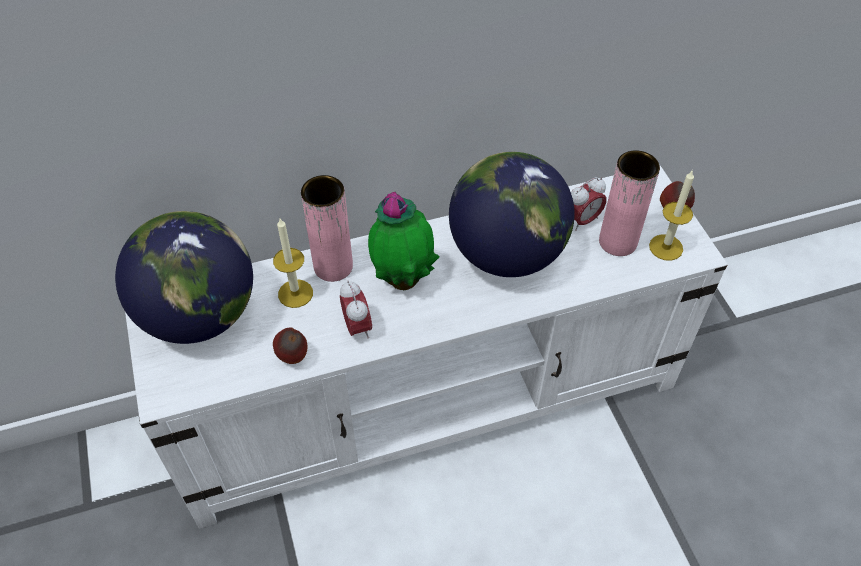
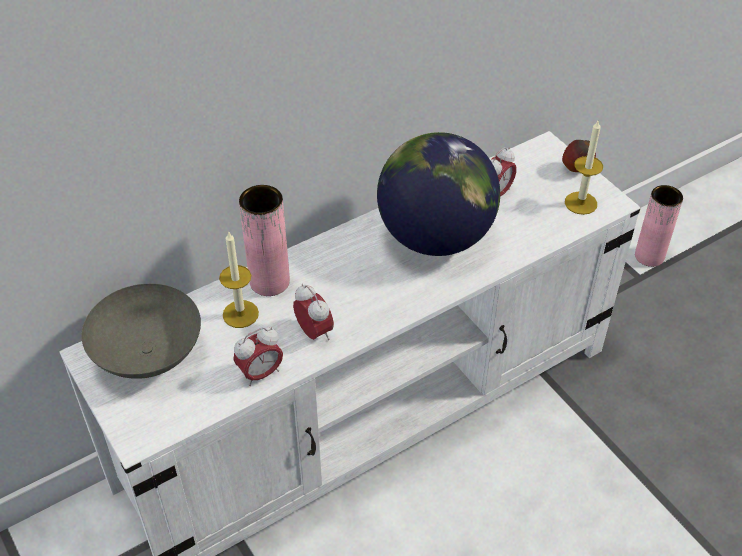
camera: 15 degrees left, 5 degrees down
globe [115,211,253,344] -> grey bowl [82,284,201,379]
apple [273,327,307,364] -> alarm clock [233,327,283,386]
potted plant [368,191,440,290] -> none
pink vase [599,150,660,256] -> pink vase moved to [635,185,683,267]

